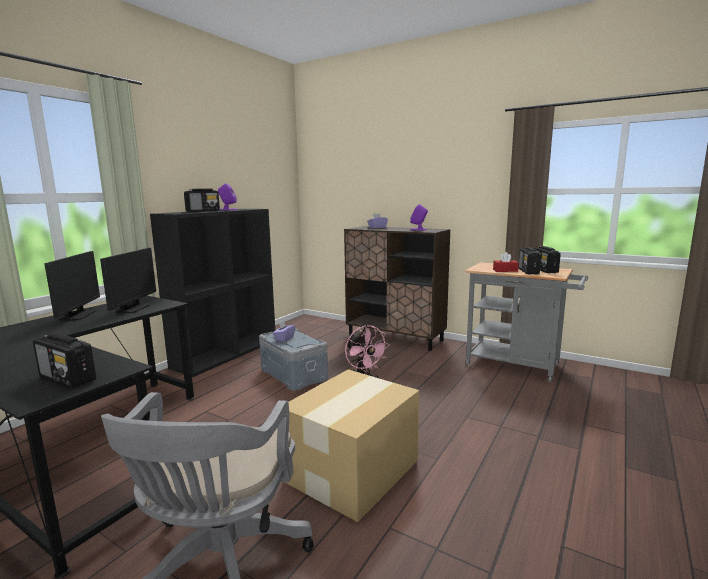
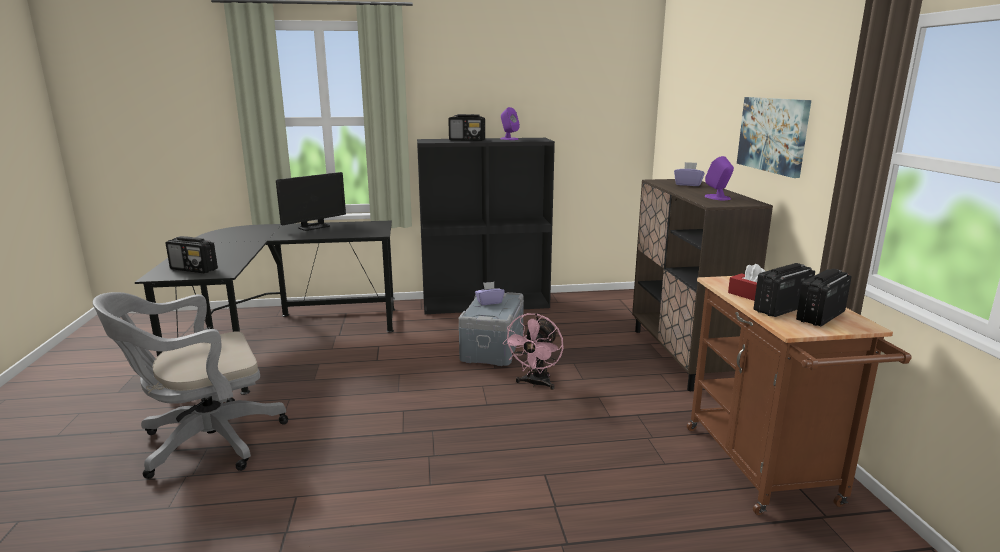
camera: 50 degrees right, 5 degrees up
radio [33,333,96,389] -> radio turned 60 degrees counterclockwise [166,236,218,273]
monitor [100,248,156,313] -> none
cardboard box [285,369,419,522] -> none
grey cart [465,262,588,383] -> brown cart [687,276,912,515]
none -> picture [737,97,811,178]

